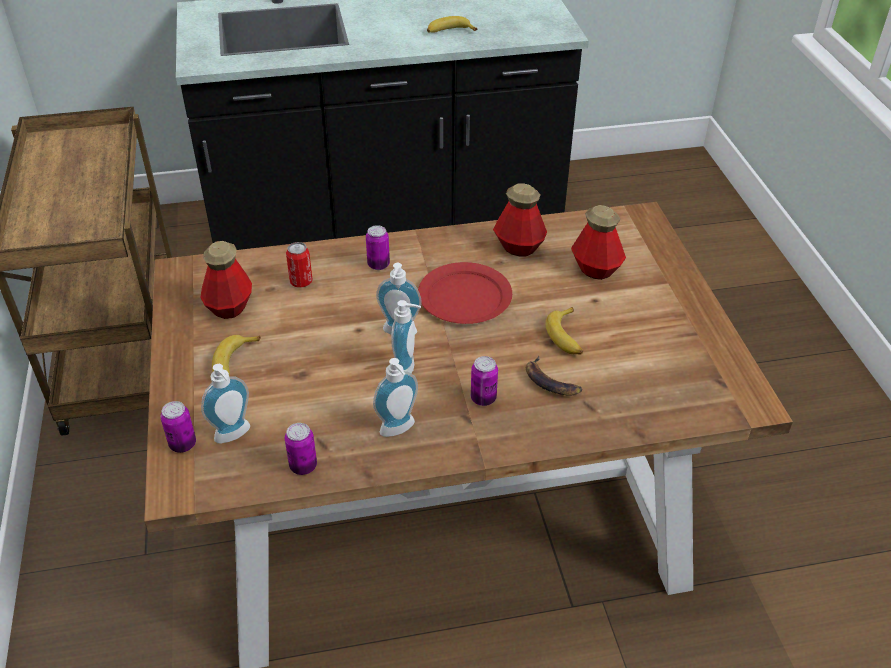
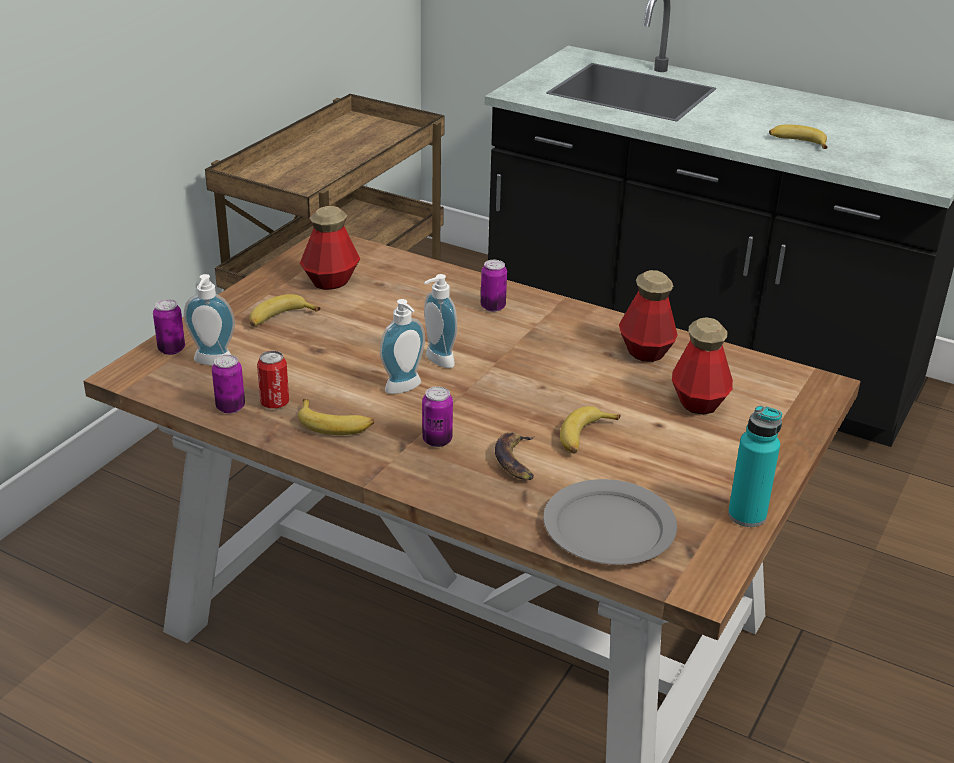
camera: 40 degrees right, 10 degrees down
can [286,242,313,288] -> can moved to [257,351,289,409]
soap dispenser [373,358,418,437] -> banana [298,399,374,435]
red plate [418,262,512,324] -> none
none -> grey plate [543,479,677,565]
none -> turquoise bottle [728,405,782,527]

